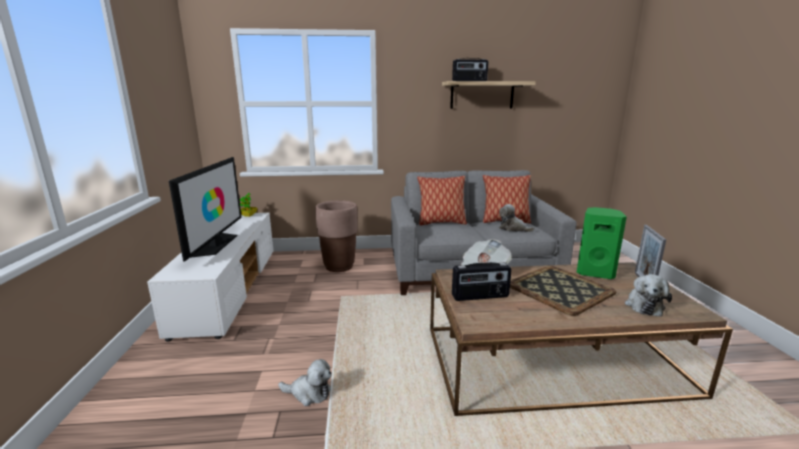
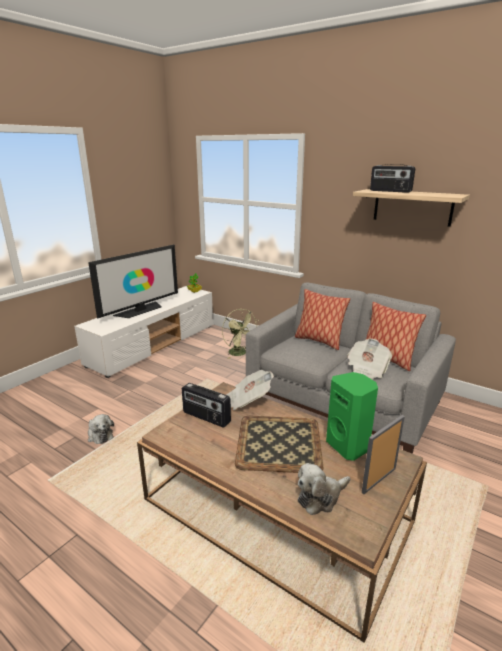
camera: 40 degrees right, 5 degrees up
brown planter [315,200,358,272] -> green fan [222,309,258,359]
plush toy [499,204,535,232] -> newspaper [348,338,392,379]

